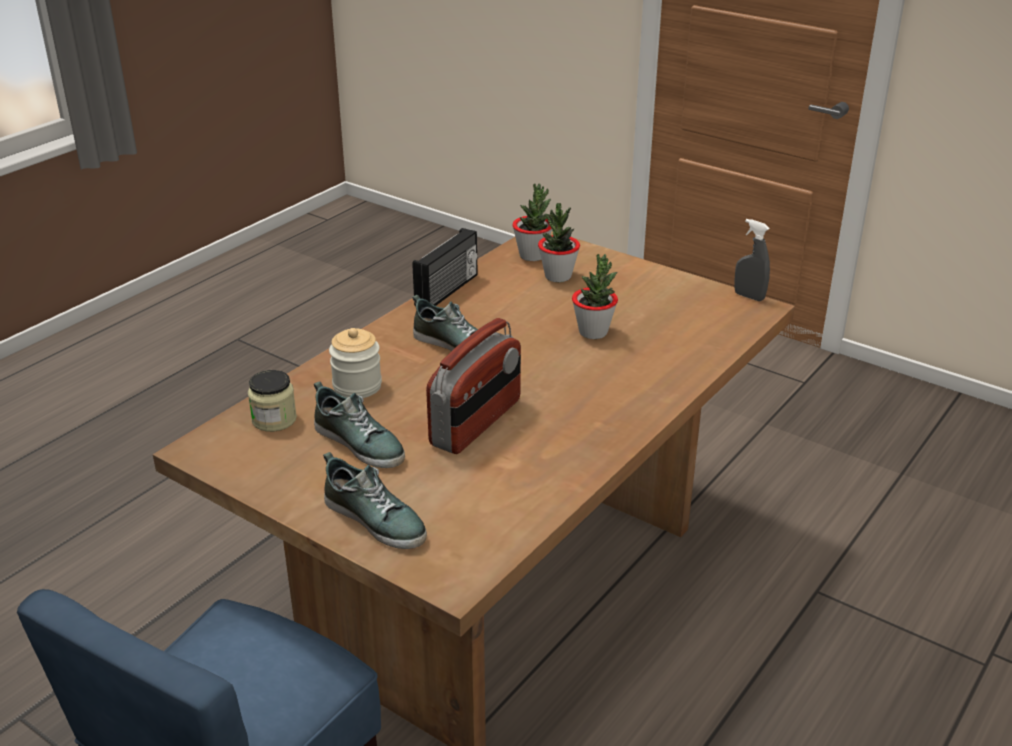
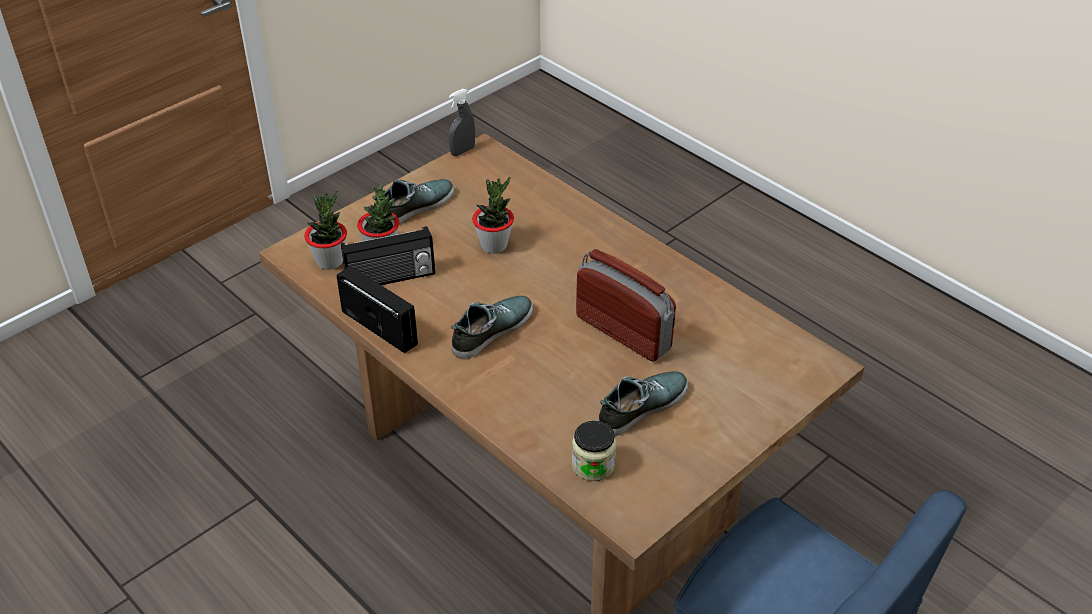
camera: 80 degrees left, 10 degrees up
shoe [323,452,427,549] -> shoe moved to [372,179,454,224]
jar [329,328,382,398] -> none
none -> radio [341,226,435,285]

